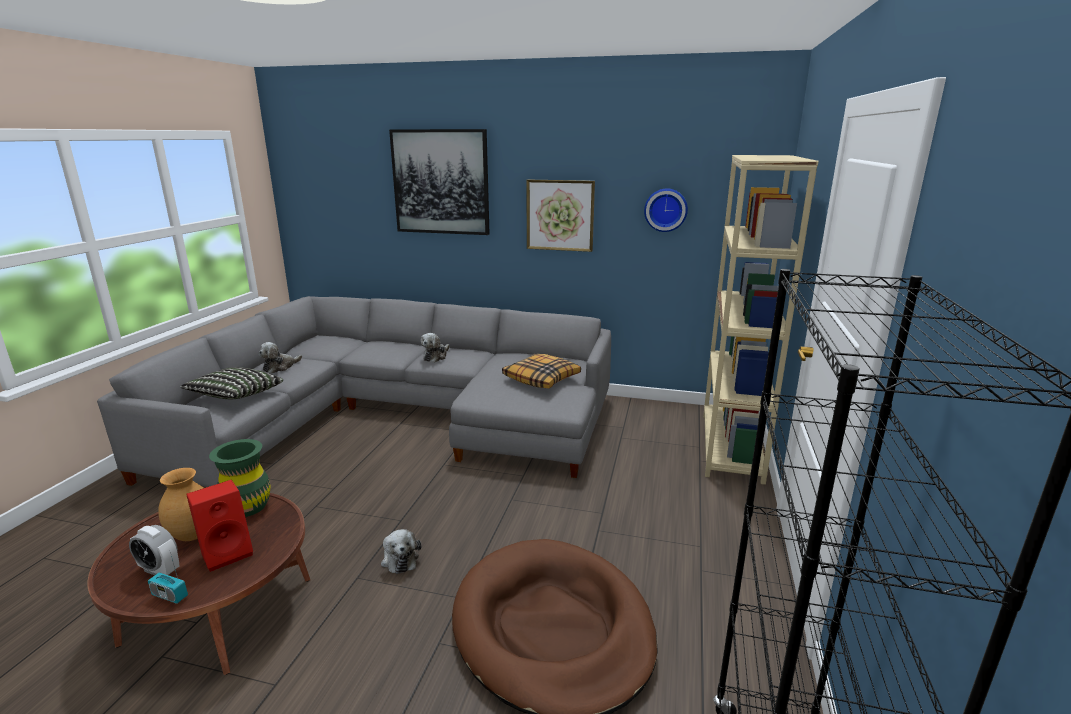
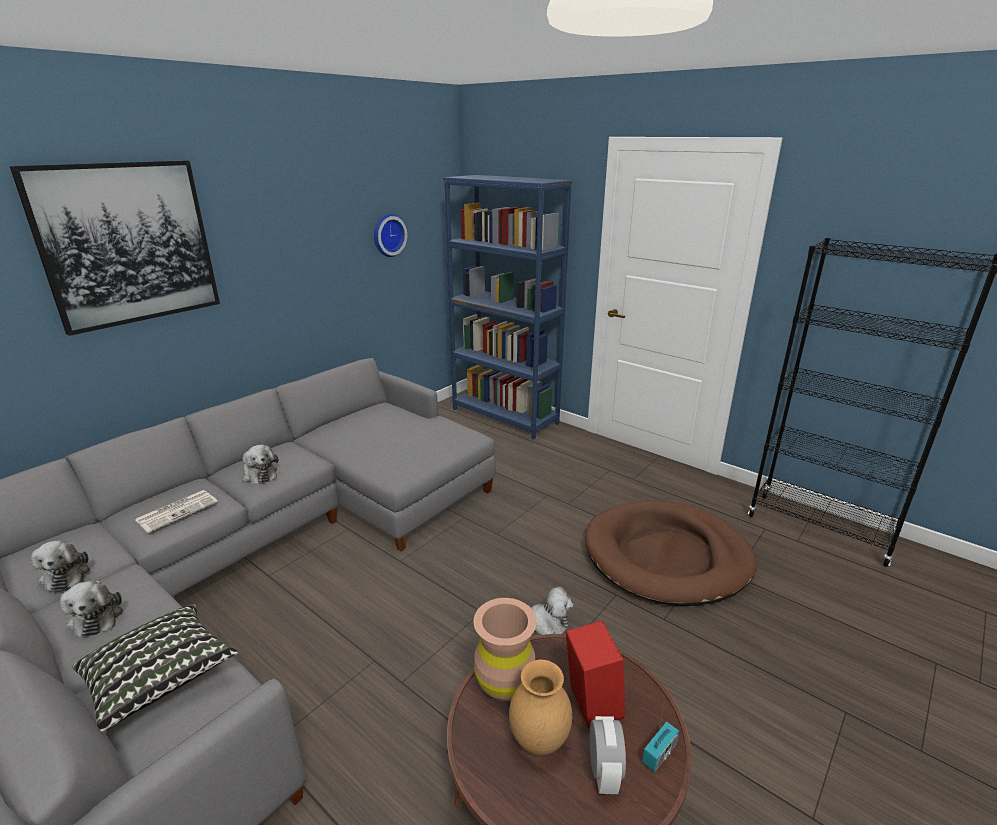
camera: 65 degrees left, 5 degrees up
alarm clock [129,525,179,575] -> alarm clock turned 45 degrees counterclockwise [590,716,626,794]
green vase [209,439,271,517] -> brown vase [473,598,537,701]
pillow [502,354,581,388] -> none
picture [526,180,595,252] -> none
beige bookcase [703,155,819,485] -> blue bookcase [443,175,572,439]
none -> plush toy [31,541,90,592]
none -> newspaper [135,490,218,533]

